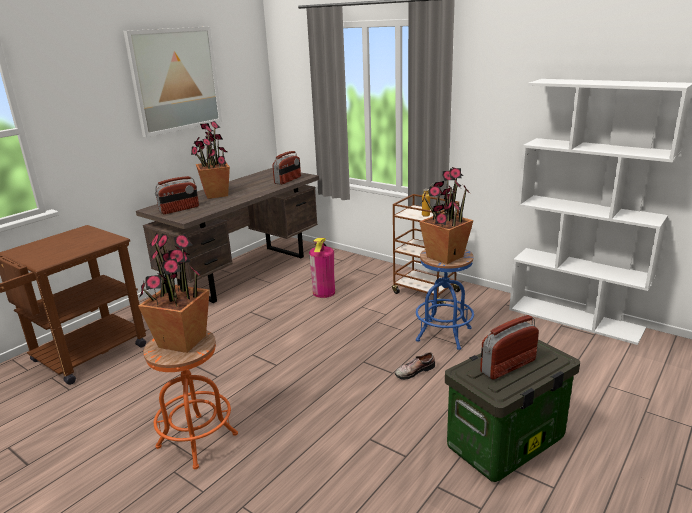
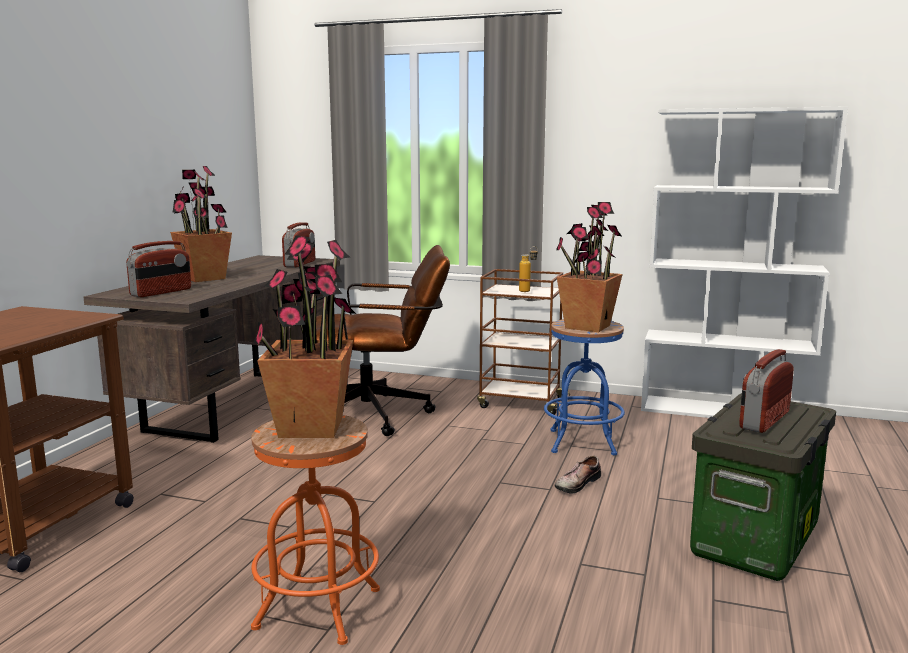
camera: 20 degrees left, 10 degrees down
picture [123,27,222,137] -> none
fire extinguisher [309,238,335,298] -> brown office chair [316,245,450,436]

